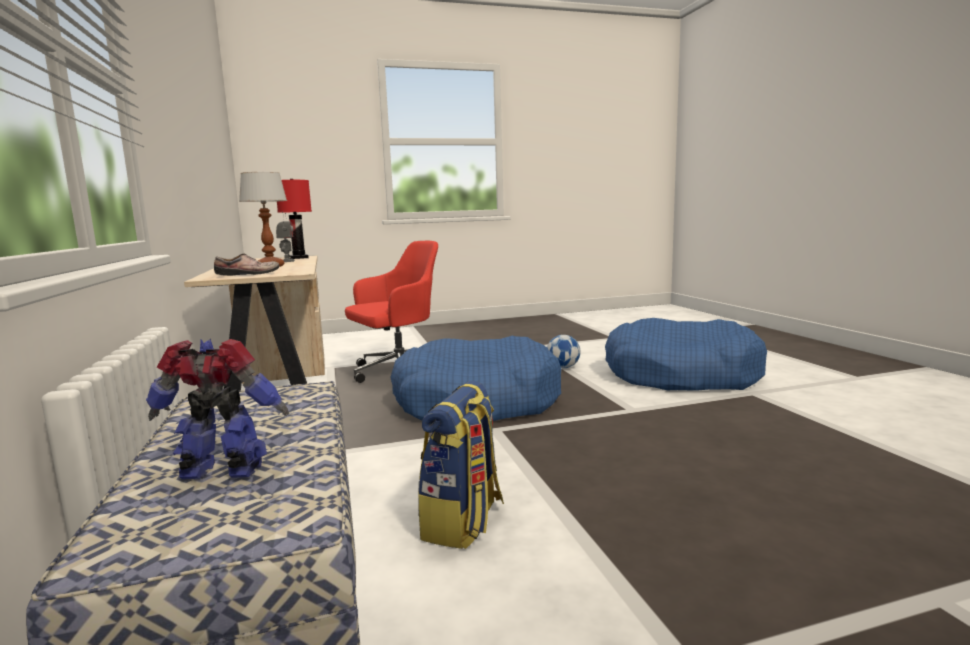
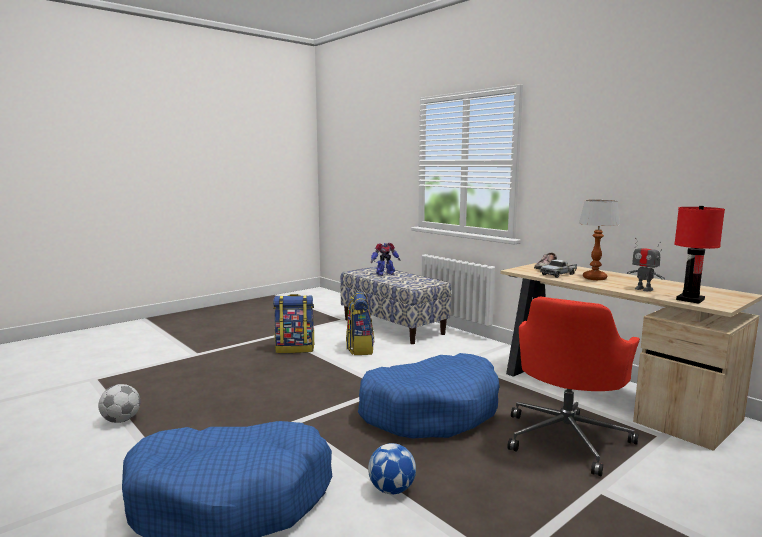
camera: 155 degrees right, 0 degrees up
none -> football [98,384,140,423]
none -> backpack [273,294,315,353]
none -> toy truck [540,259,577,278]

